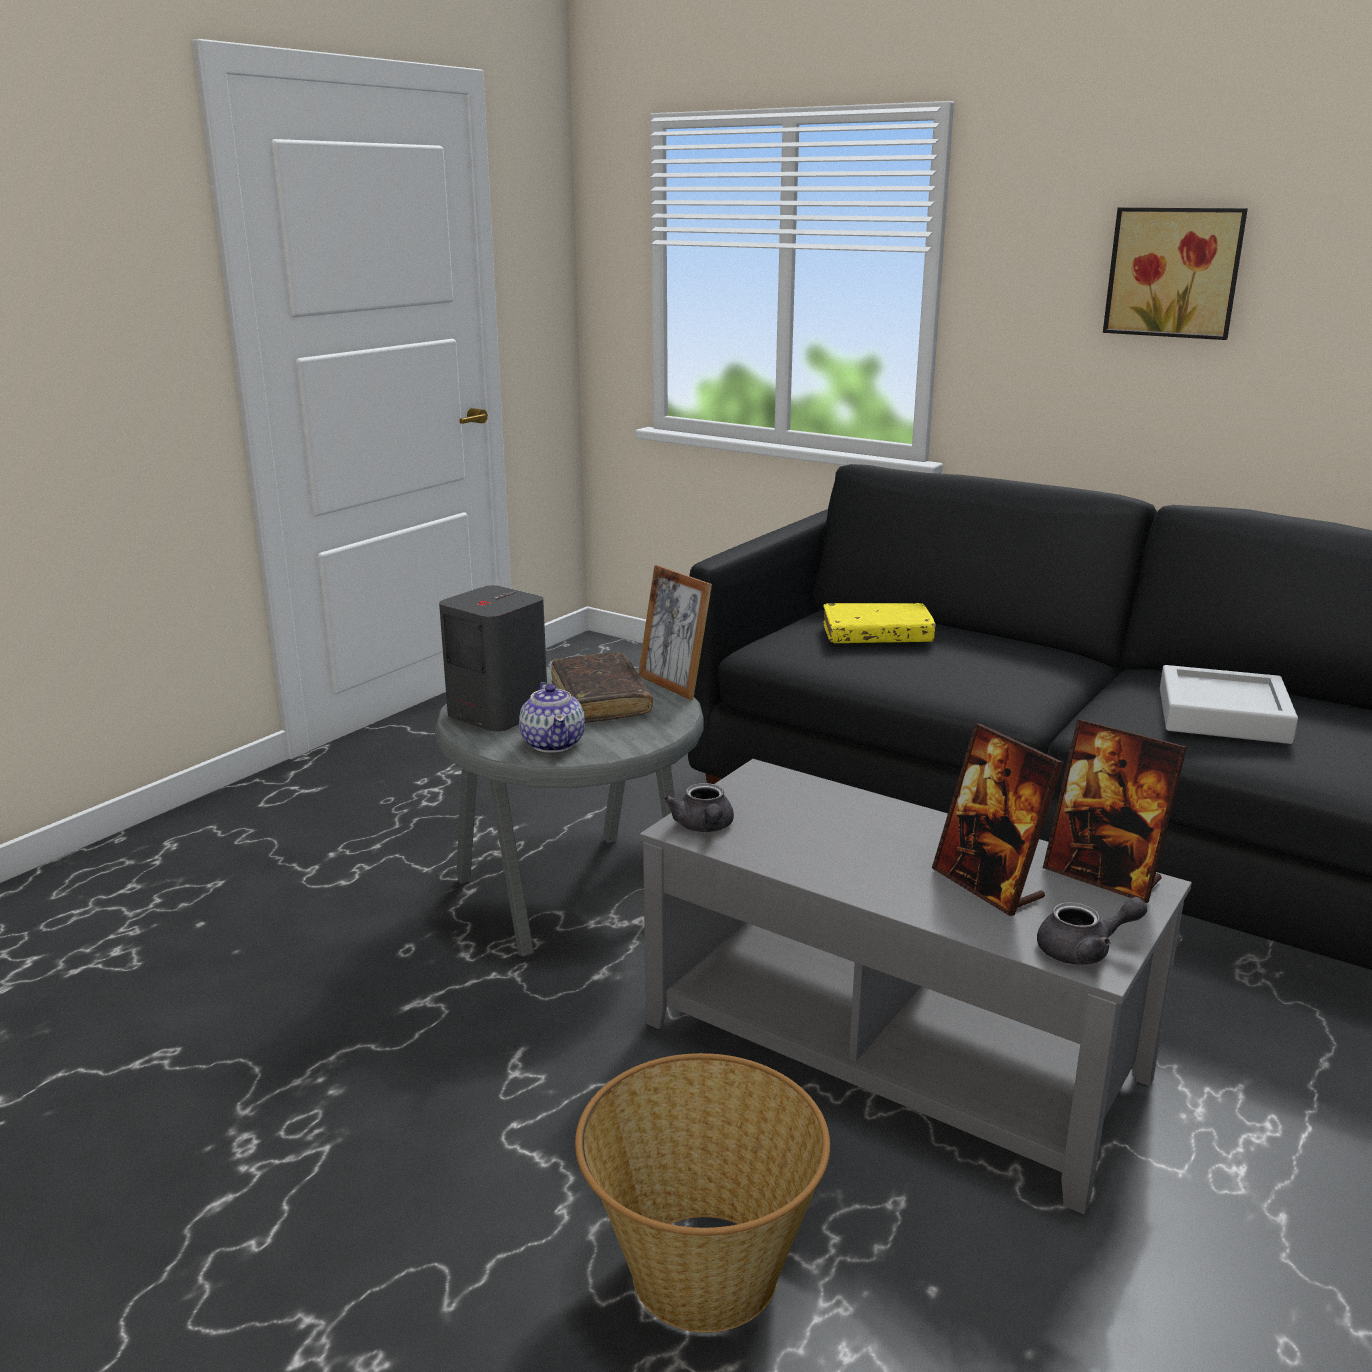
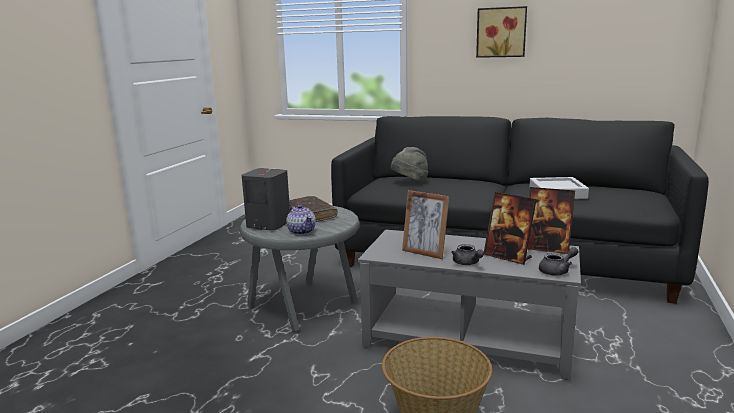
camera: 15 degrees left, 5 degrees down
picture frame [638,565,712,700] -> picture frame moved to [402,190,449,259]
grey teapot [664,783,734,832] -> grey teapot moved to [451,244,484,265]
yellow book [823,603,936,643] -> grey hat [391,147,428,183]

